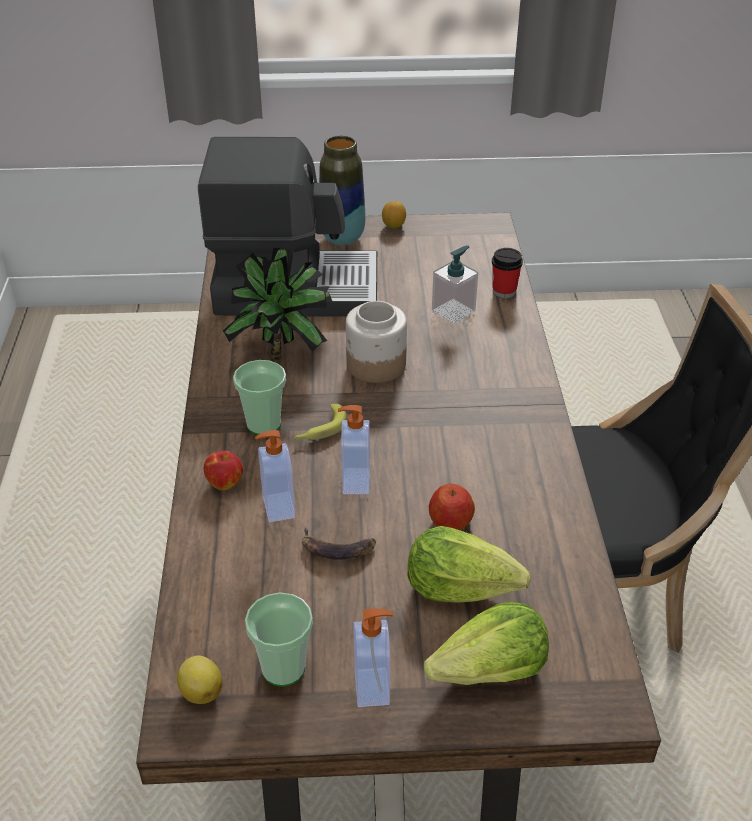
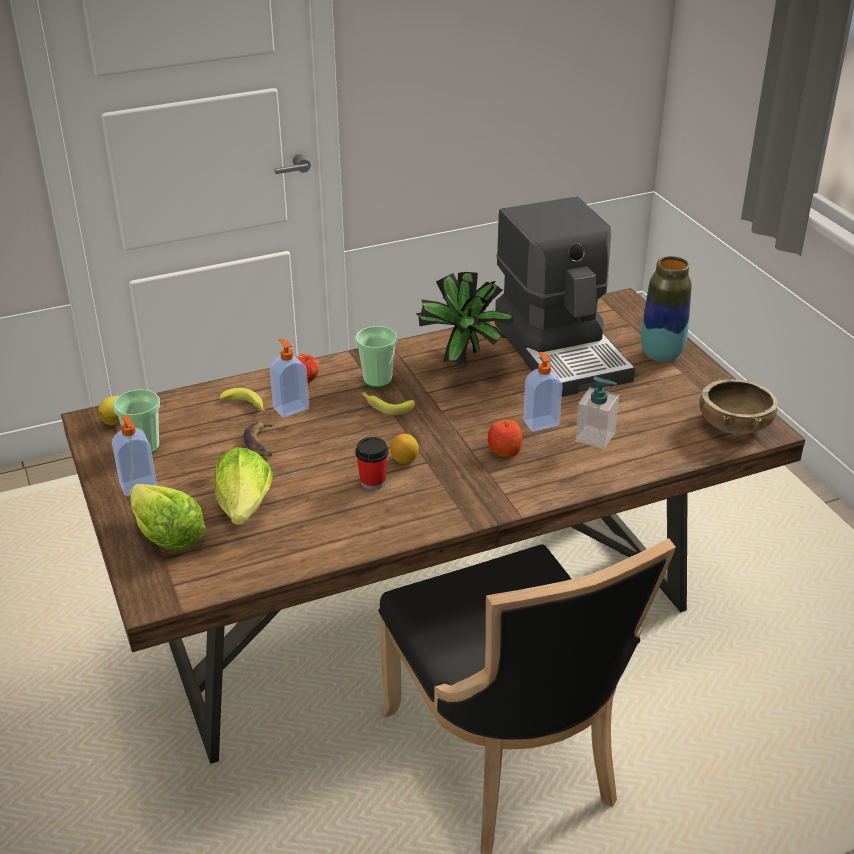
camera: 70 degrees right, 5 degrees down
soap dispenser [338,405,370,494] -> soap dispenser moved to [523,352,562,432]
jar [346,301,407,383] -> none
lemon [382,201,406,228] -> lemon moved to [390,434,419,464]
apple [429,484,475,530] -> apple moved to [488,419,522,457]
cup [492,248,523,298] -> cup moved to [355,437,389,490]
none -> banana [219,388,265,412]
none -> brown bowl [699,379,778,434]

